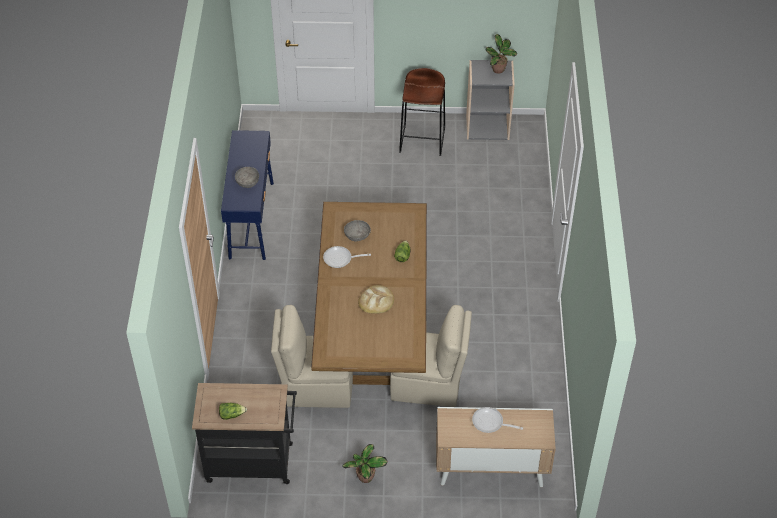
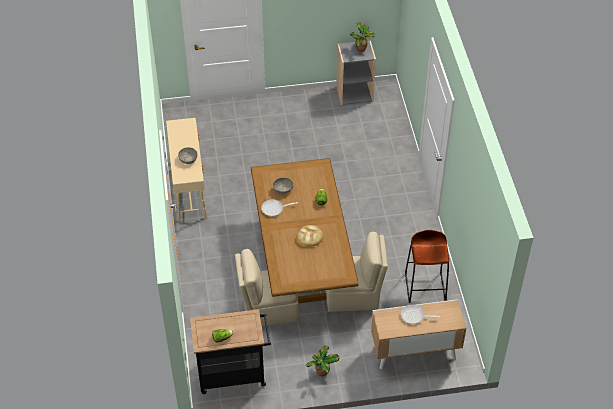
camera: 10 degrees left, 0 degrees up
blue console table [221,130,274,260] -> beige console table [166,118,207,222]
brown stool [399,68,445,156] -> brown stool moved to [405,230,449,303]

